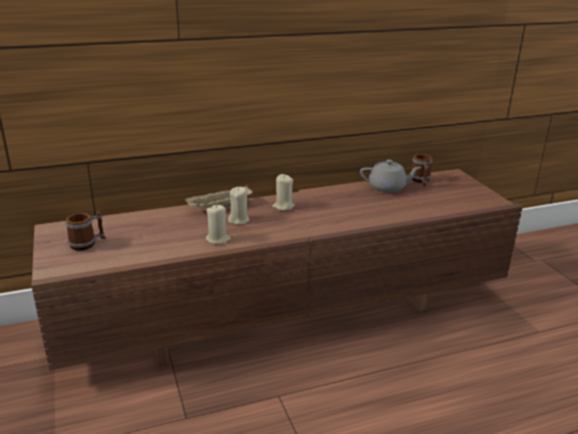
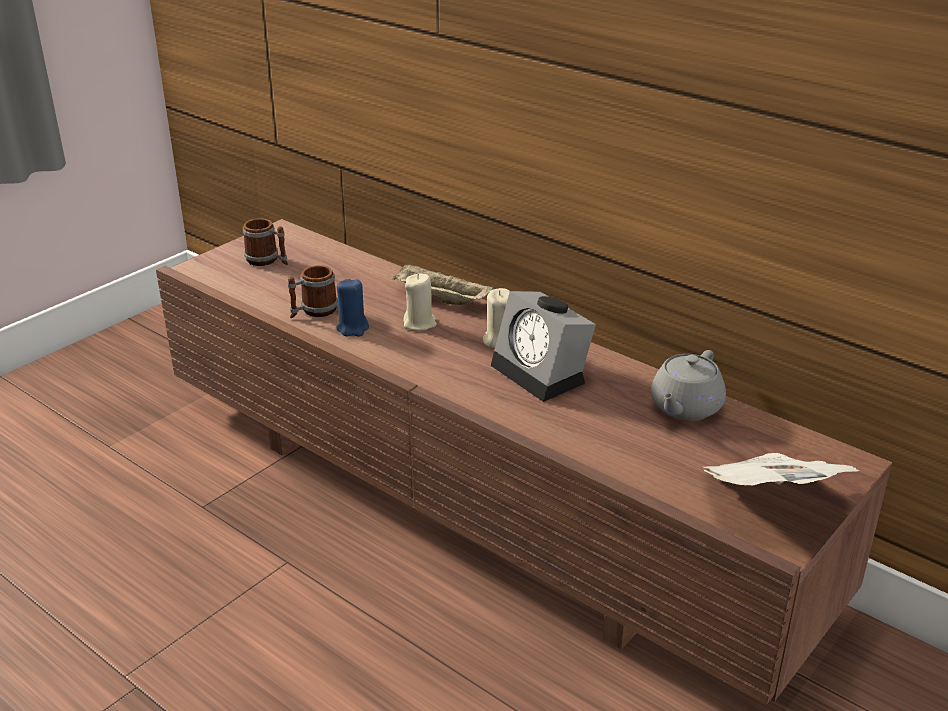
camera: 60 degrees right, 5 degrees up
beige candle [206,205,231,244] -> blue candle [336,278,369,337]
grey teapot [360,160,422,193] -> grey teapot turned 60 degrees clockwise [651,350,726,420]
mug [410,154,432,186] -> mug moved to [288,265,338,318]
none -> alarm clock [491,291,596,402]
none -> newspaper [703,453,860,486]

